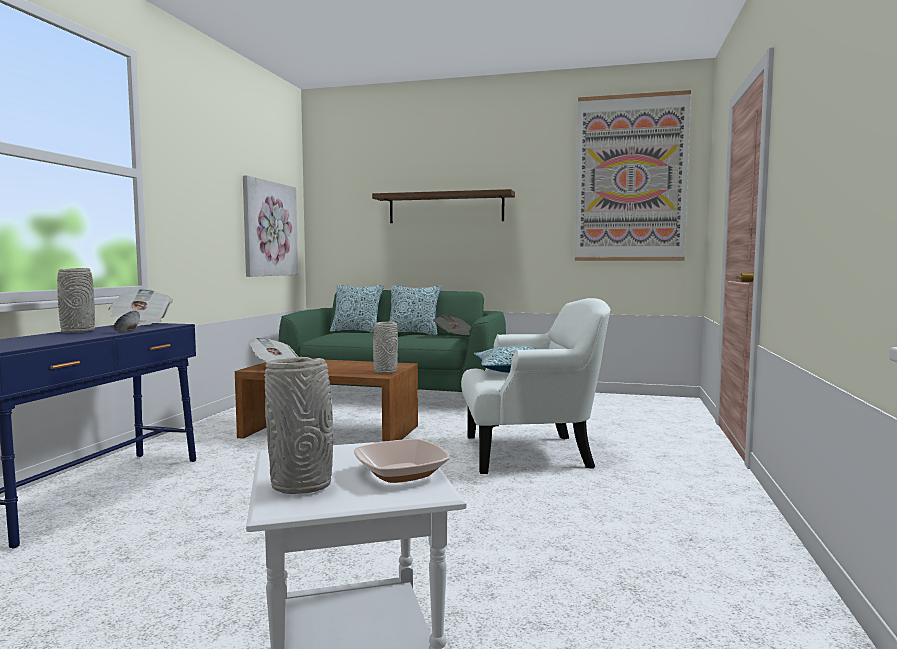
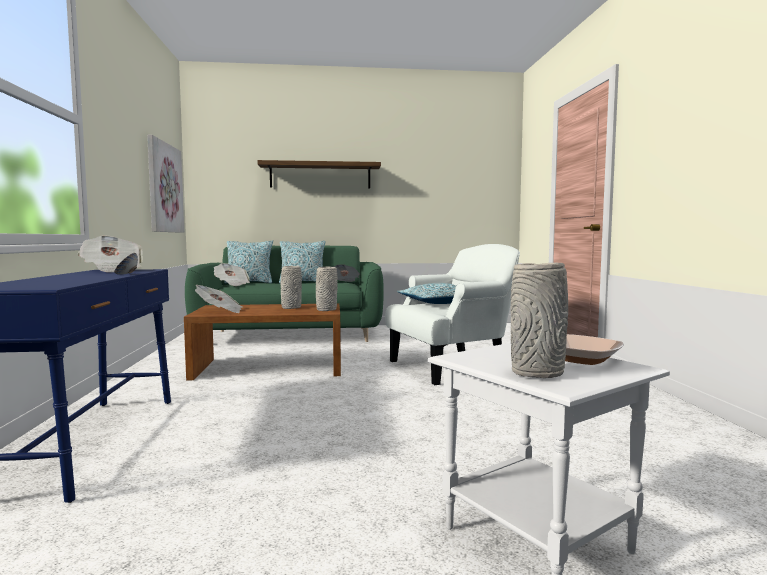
camera: 20 degrees left, 0 degrees up
grey vase [57,268,95,333] -> grey vase moved to [281,266,302,309]
picture [575,90,691,261] -> none
none -> newspaper [214,263,250,286]

